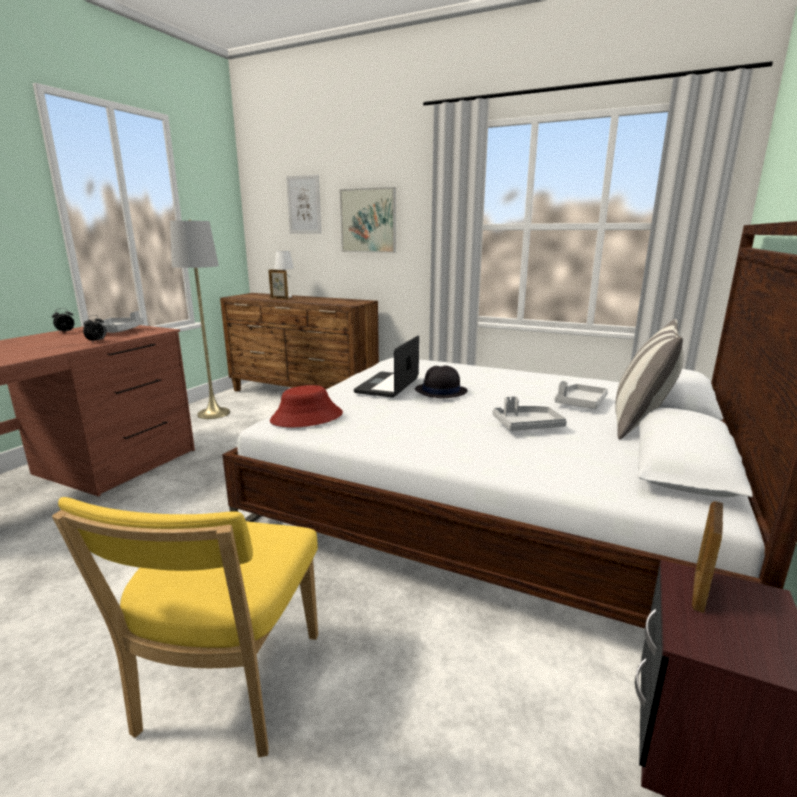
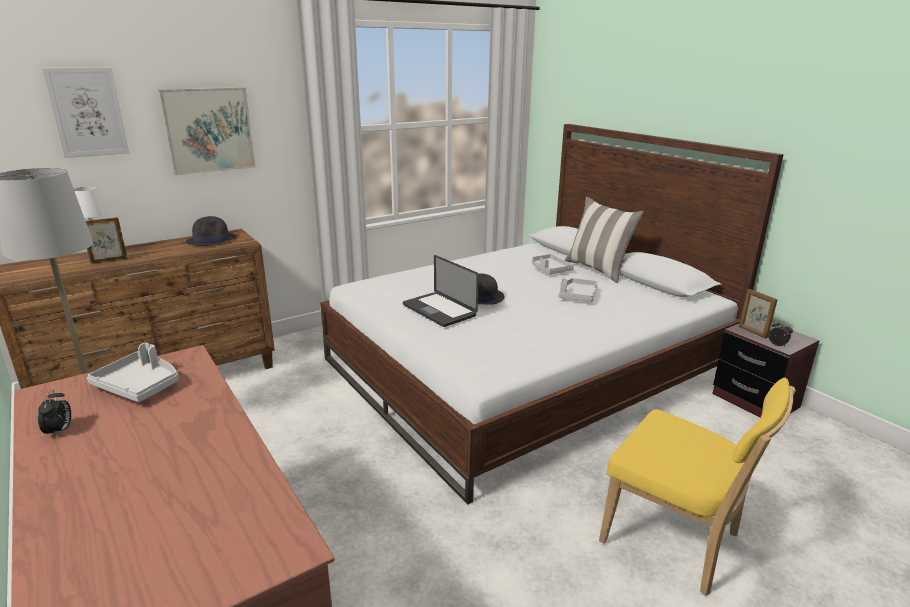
camera: 60 degrees left, 5 degrees up
alarm clock [83,315,106,343] -> alarm clock moved to [768,321,793,346]
red hat [270,385,343,427] -> none
none -> black hat [186,216,236,246]

